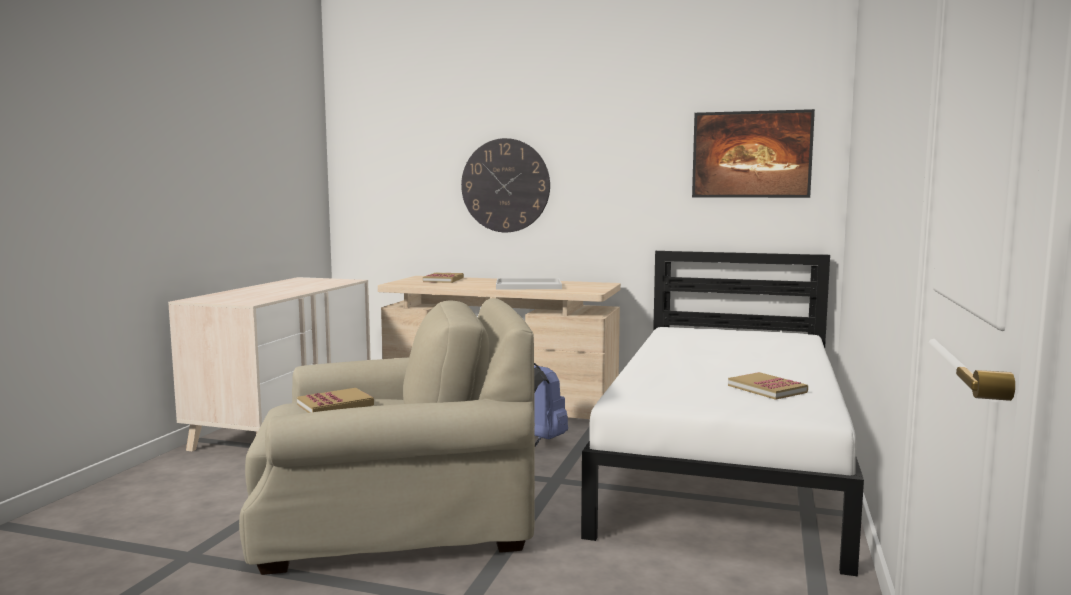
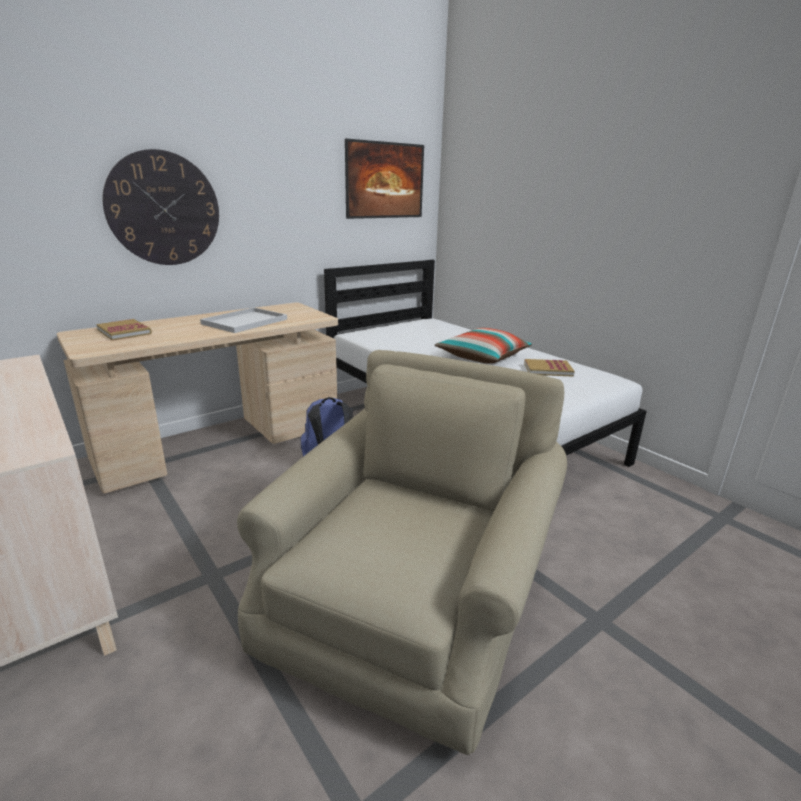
camera: 55 degrees left, 15 degrees up
book [297,388,374,413] -> none
none -> pillow [434,328,532,364]

